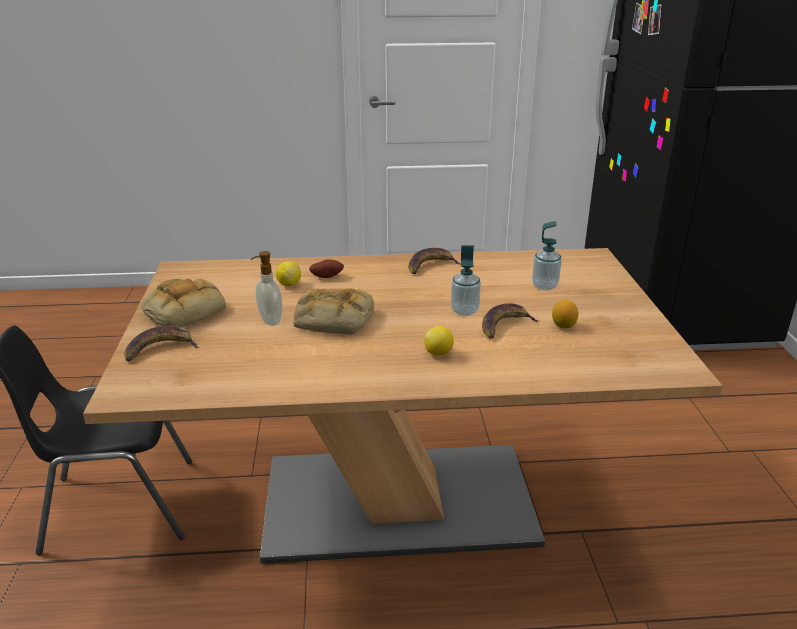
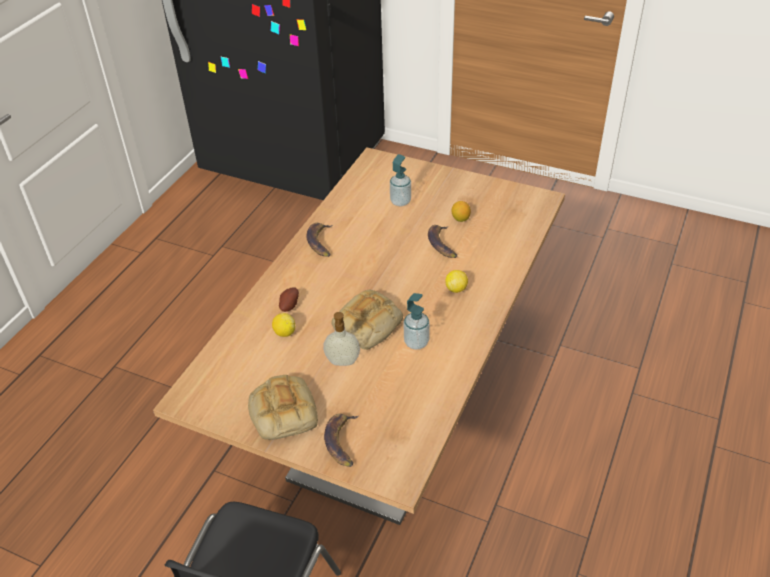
camera: 60 degrees left, 15 degrees up
soap dispenser [451,245,481,316] -> soap dispenser moved to [404,293,430,350]

